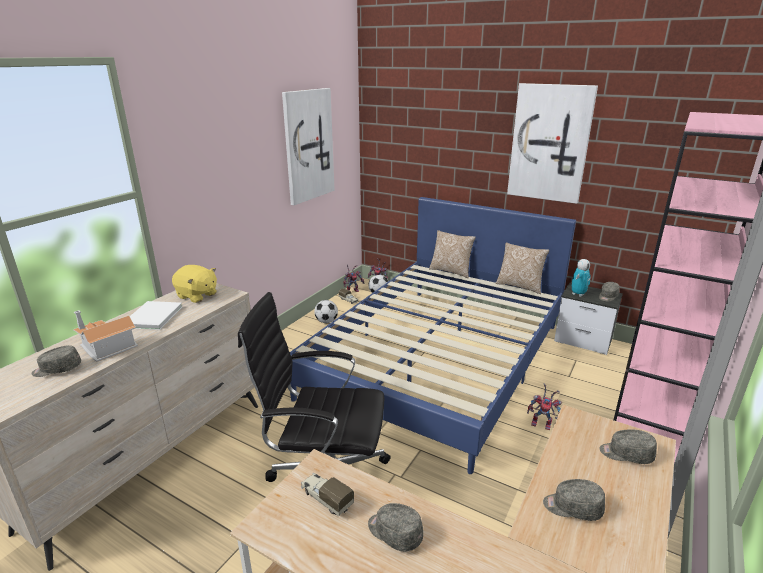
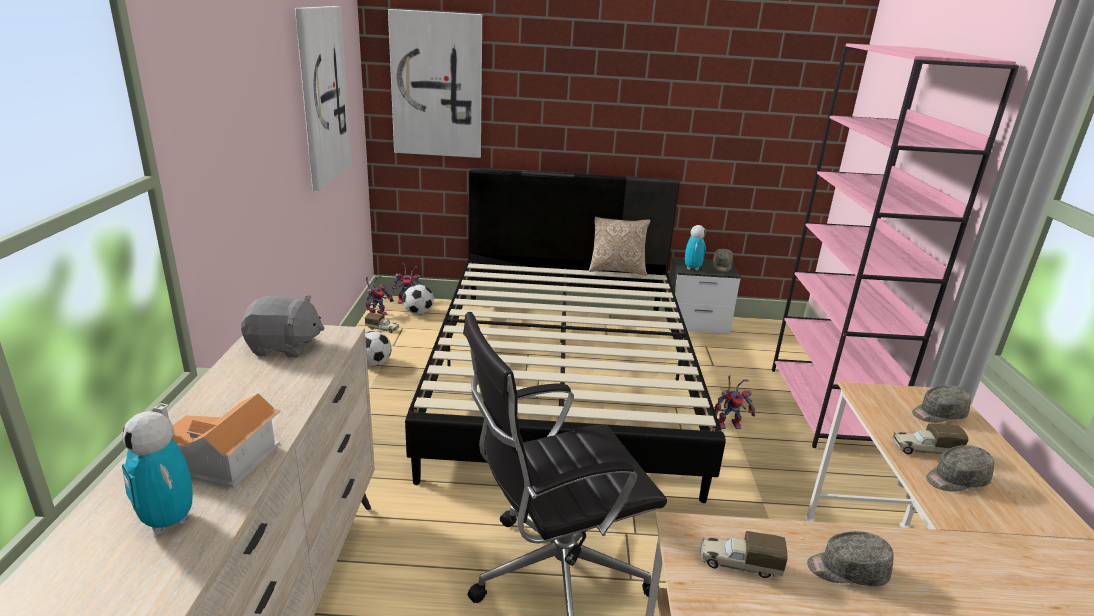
camera: 30 degrees left, 0 degrees up
grey cap [31,345,81,377] -> toy robot [122,411,193,534]
white book [130,301,182,330] -> none
yellow plush toy [172,265,217,303] -> grey plush toy [241,295,324,358]
blue bed [290,197,576,474] -> black bed [405,167,726,503]
pillow [429,230,476,278] -> none
picture [507,83,598,204] -> picture moved to [388,9,482,158]
none -> toy truck [892,424,968,454]

